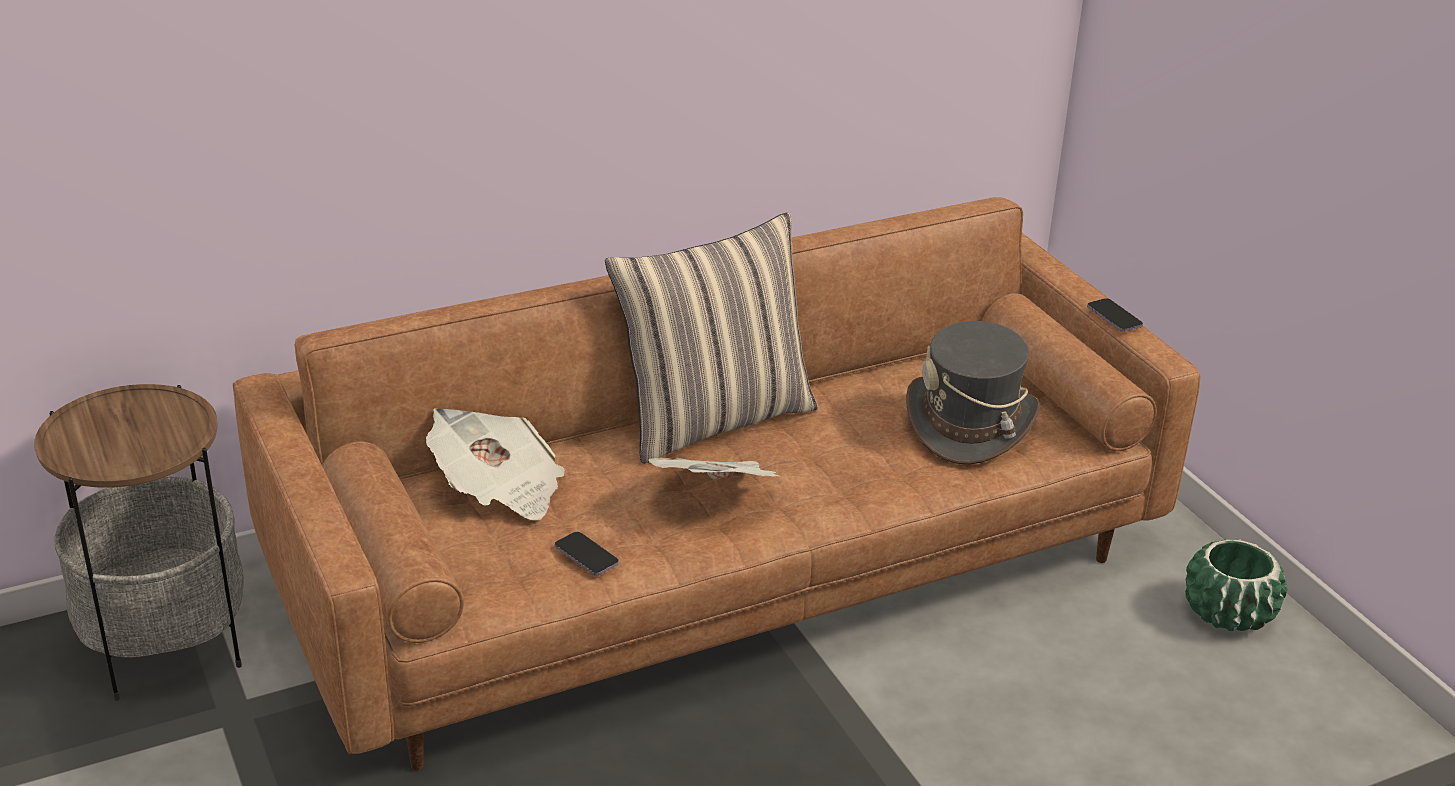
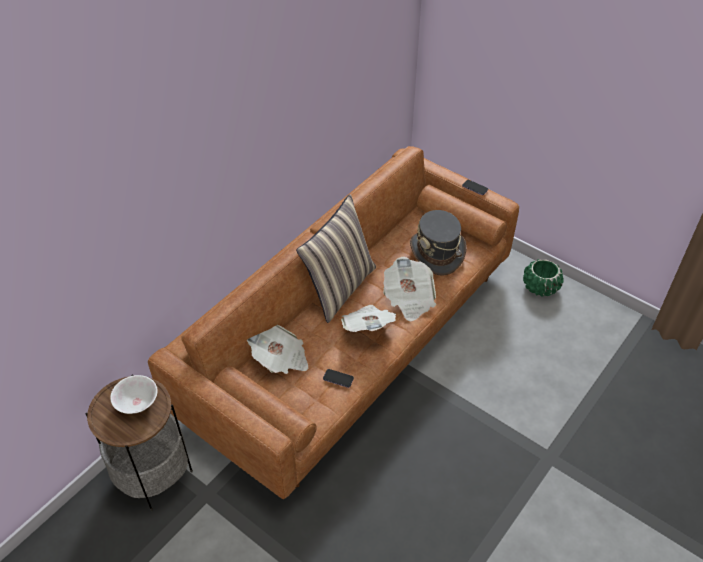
camera: 25 degrees left, 15 degrees up
none -> white bowl [110,375,158,414]
none -> newspaper [383,256,436,322]

